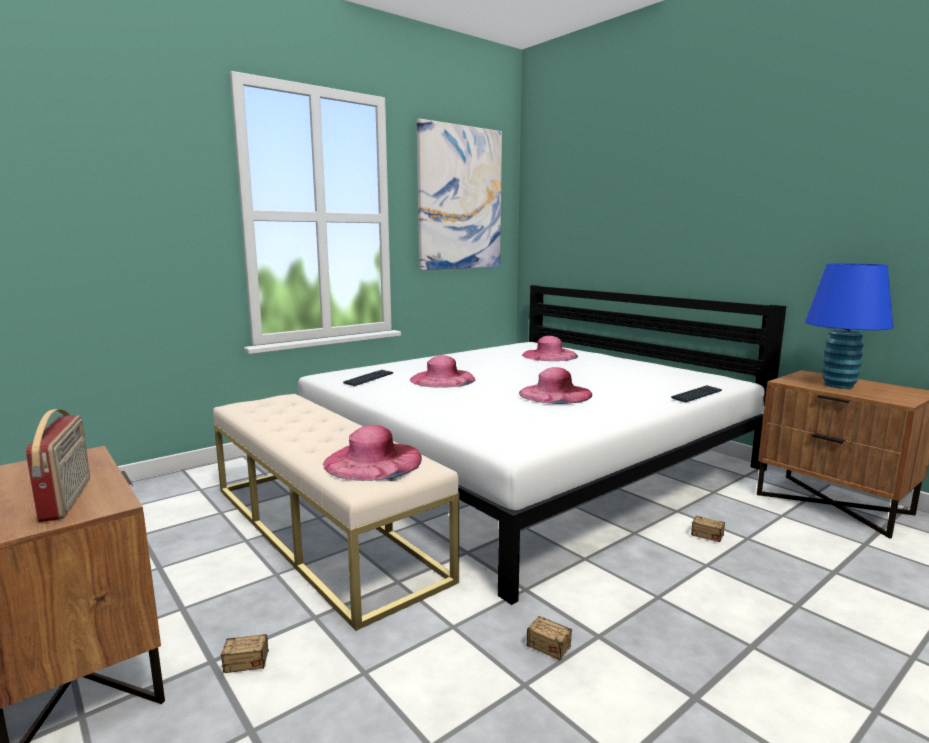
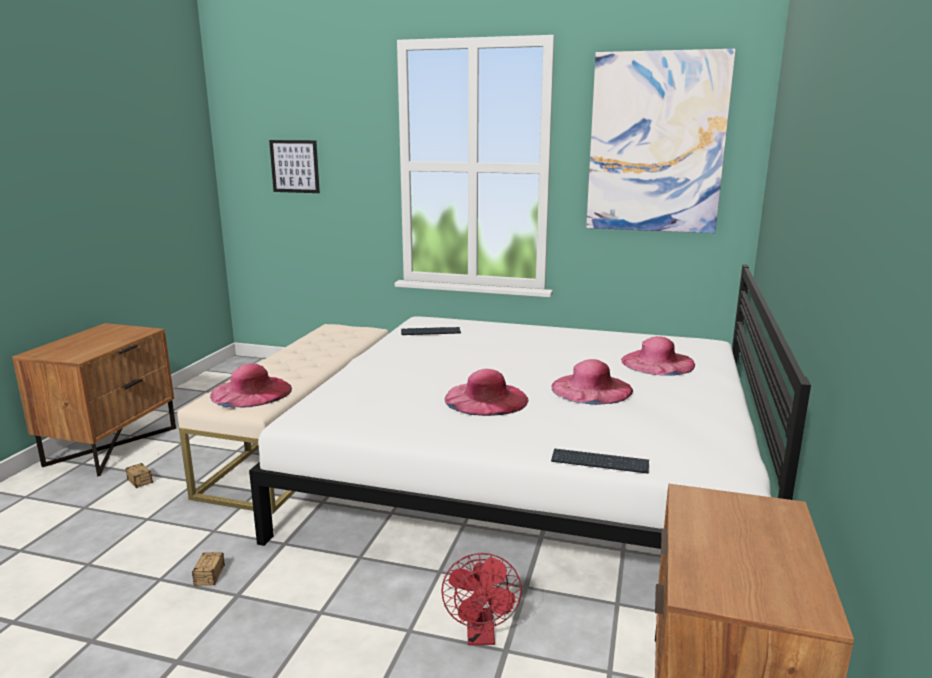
camera: 55 degrees right, 5 degrees up
radio [26,409,90,522] -> none
pink hat [410,355,476,388] -> pink hat moved to [551,359,633,405]
storage box [691,499,770,542] -> red fan [441,553,522,645]
blue table lamp [805,263,894,389] -> none
none -> picture [269,140,320,193]

